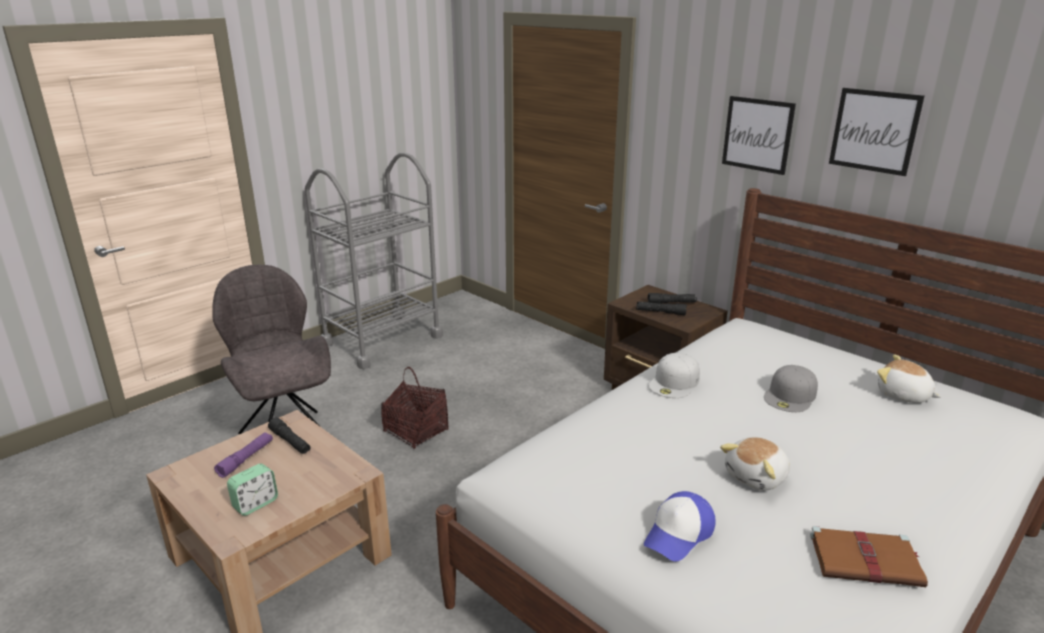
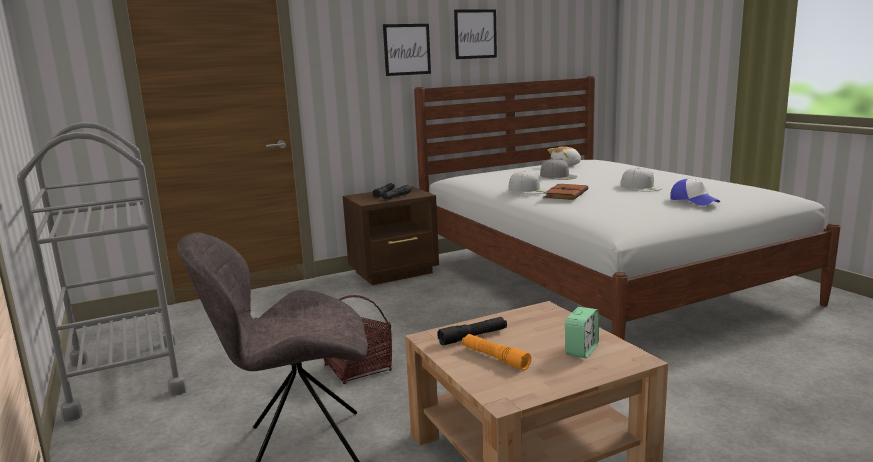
camera: 70 degrees left, 10 degrees down
purple flashlight [214,433,273,478] -> orange flashlight [462,334,531,370]
alarm clock [227,463,278,516] -> alarm clock turned 60 degrees clockwise [565,307,599,358]
plush toy [720,437,790,491] -> white cap [621,168,662,192]
brown book [810,526,928,587] -> brown book moved to [543,183,589,200]

